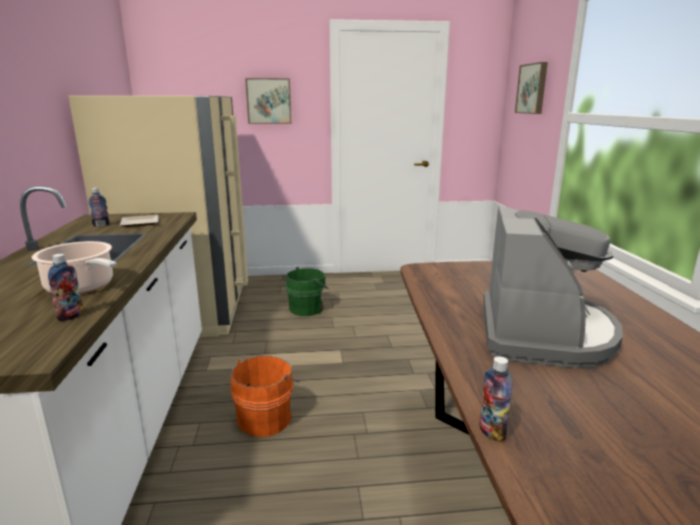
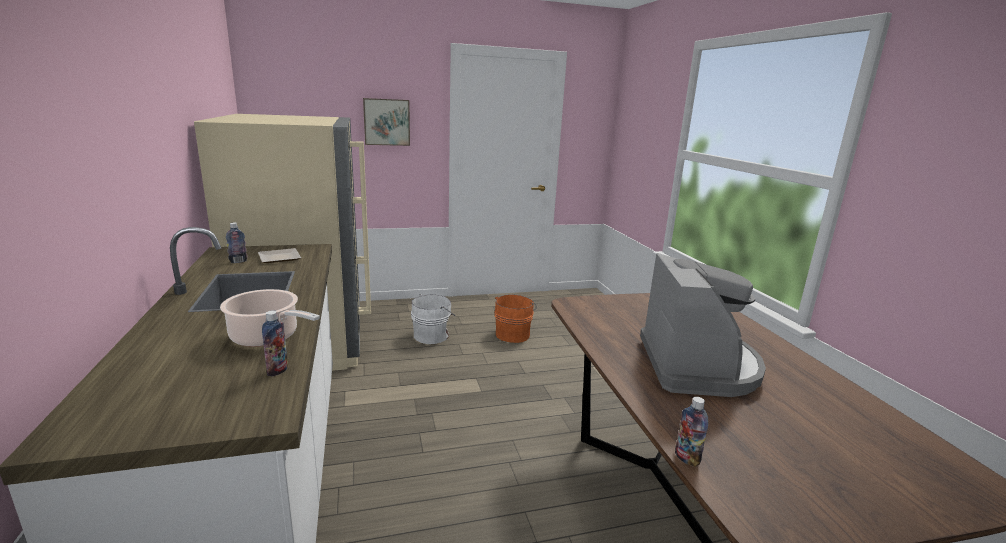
camera: 10 degrees left, 0 degrees up
orange bucket [230,355,299,437] -> orange bucket moved to [494,294,537,343]
green bucket [286,267,329,316] -> white bucket [411,294,455,344]
picture [515,62,548,114] -> none

